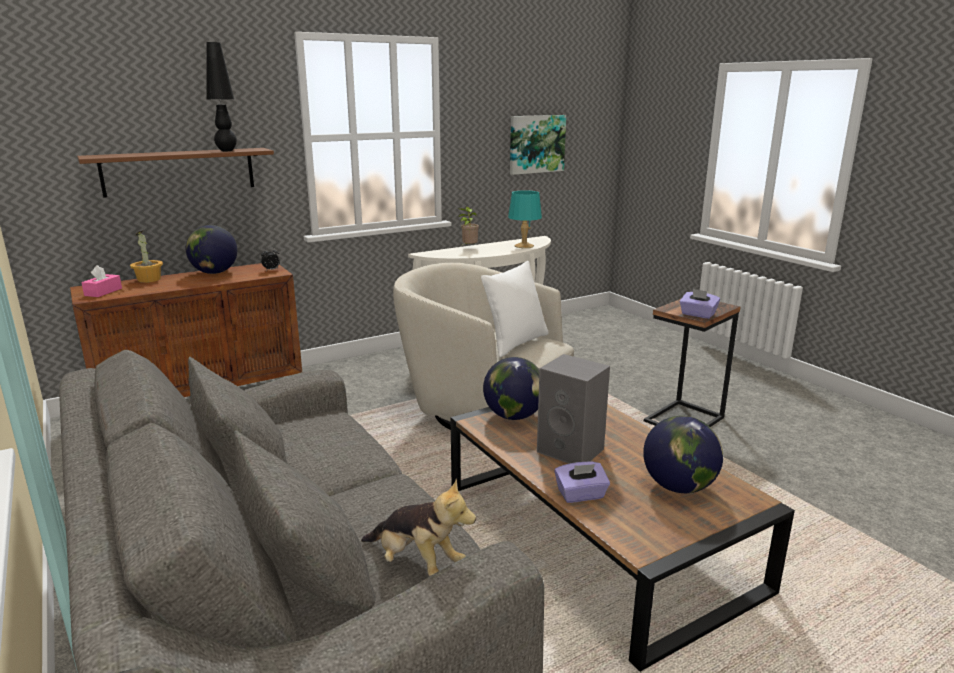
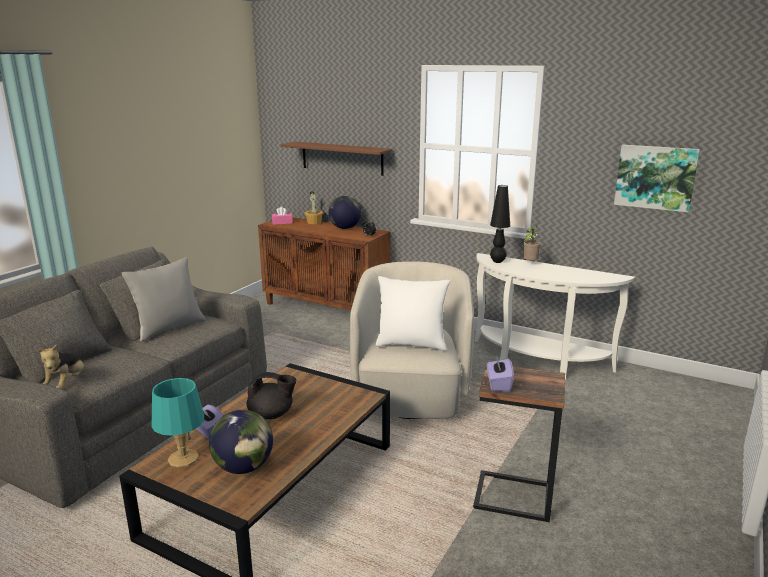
camera: 60 degrees right, 0 degrees up
black table lamp [207,42,237,151] -> black table lamp moved to [490,185,510,263]
globe [483,357,540,420] -> none
turquoise table lamp [508,190,542,248] -> turquoise table lamp moved to [152,378,204,468]
grey speaker [537,354,610,464] -> black teapot [246,372,297,419]
none -> grey pillow [122,257,206,342]

